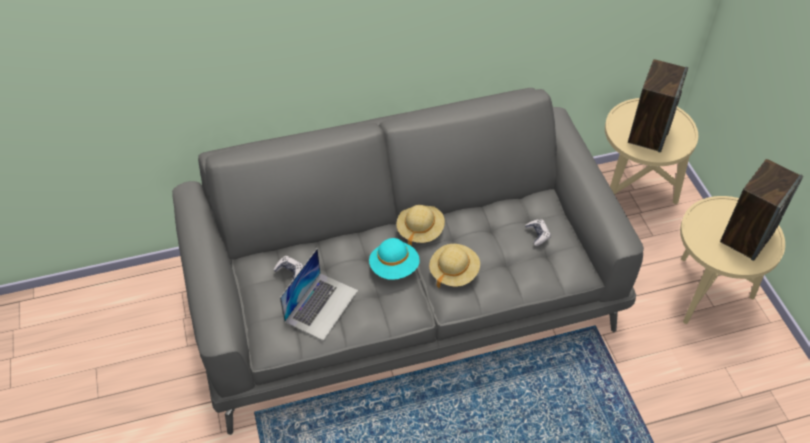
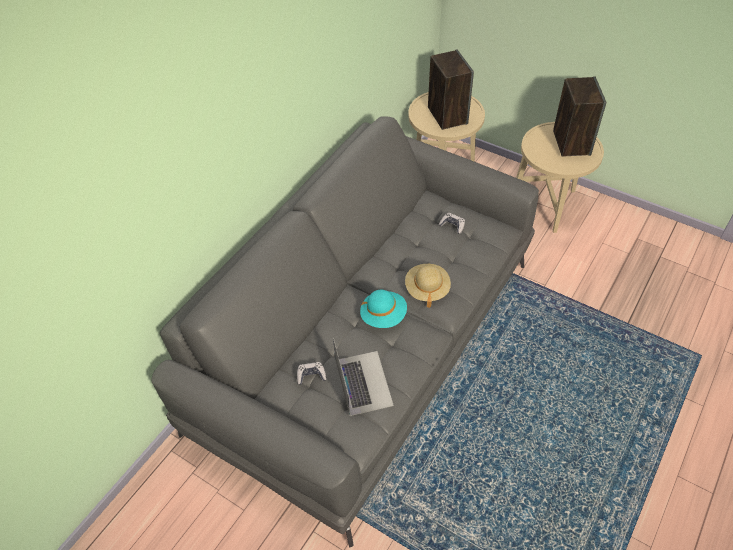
camera: 40 degrees left, 0 degrees up
beige hat [397,205,445,246] -> none

